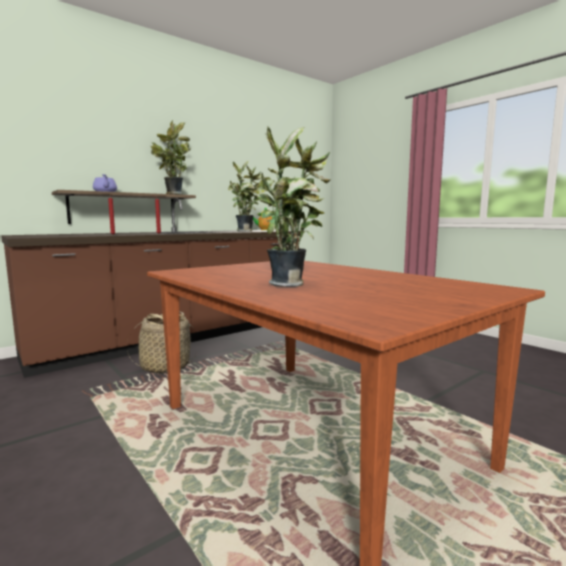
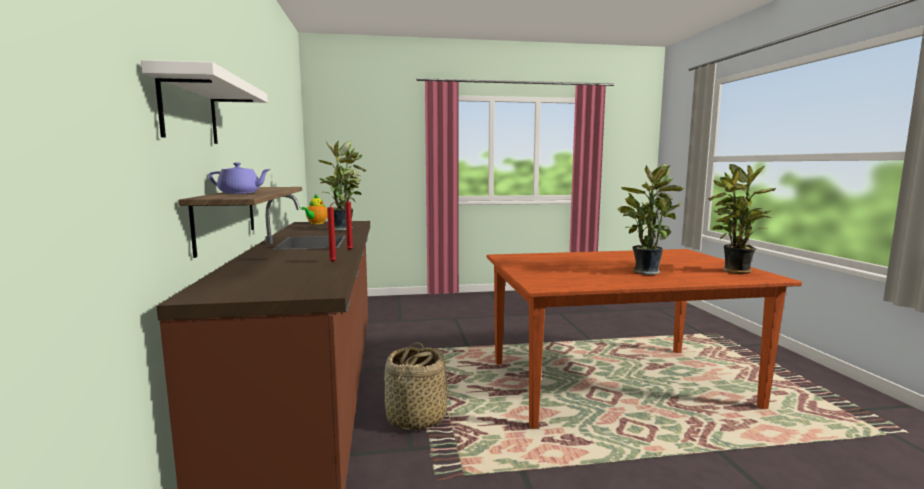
camera: 60 degrees left, 0 degrees up
potted plant [151,120,191,195] -> potted plant moved to [707,164,776,274]
none -> white shelf [141,60,268,144]

